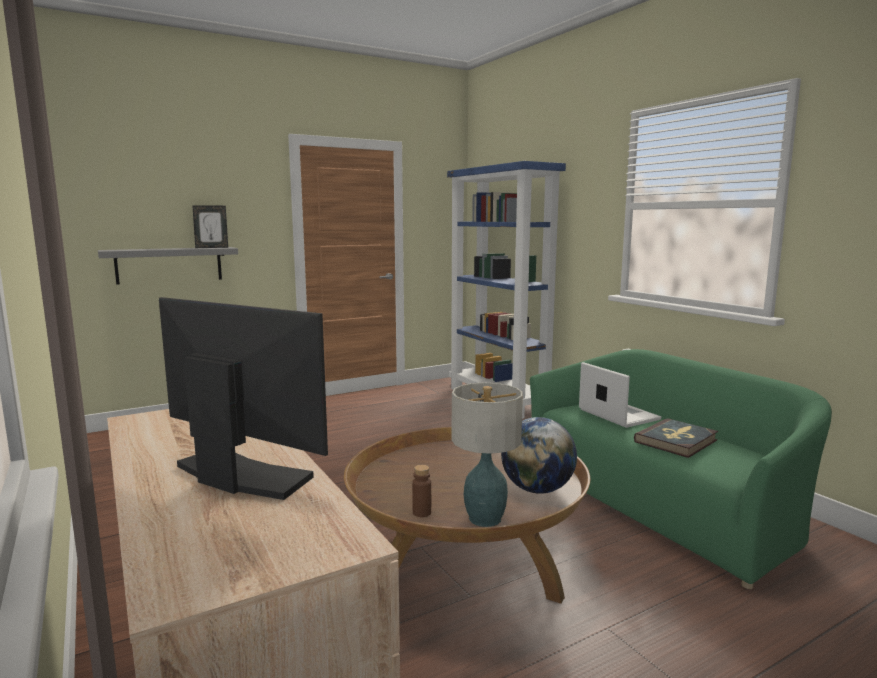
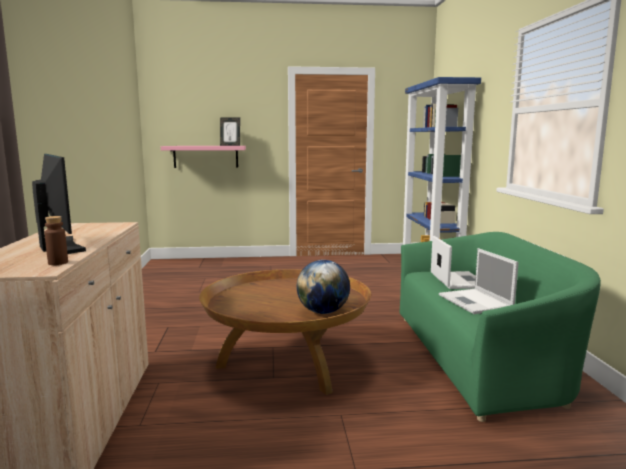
camera: 25 degrees right, 0 degrees up
grey shelf [98,247,238,285] -> pink shelf [161,146,246,168]
brown bottle [412,465,431,517] -> brown bottle moved to [44,216,68,265]
table lamp [452,382,523,527] -> none
book [634,418,718,458] -> laptop [439,248,519,314]

